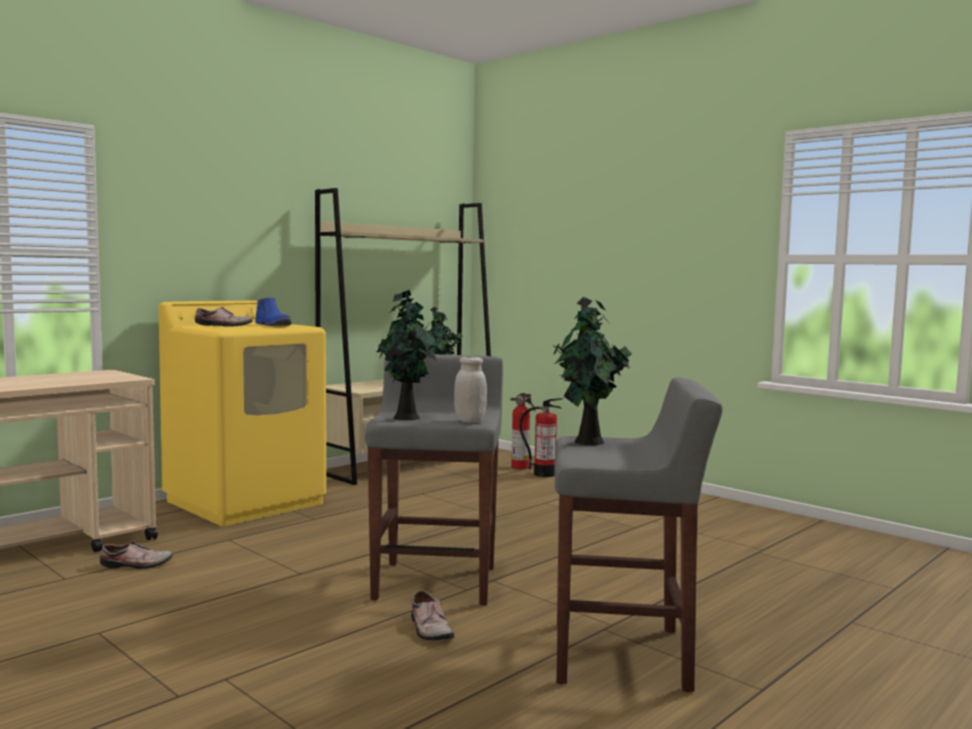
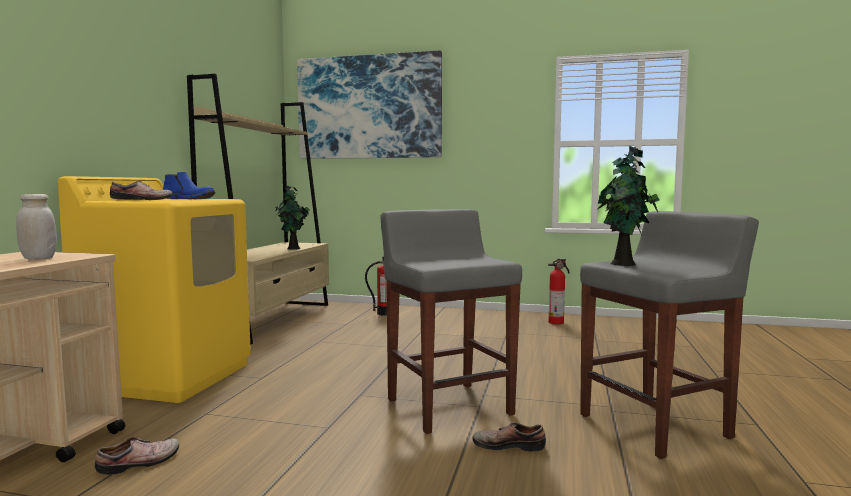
camera: 30 degrees left, 0 degrees up
potted plant [376,290,437,420] -> none
shoe [411,590,455,640] -> shoe turned 150 degrees clockwise [473,422,546,451]
white jar [454,357,487,423] -> white jar moved to [16,194,57,260]
fire extinguisher [511,393,535,469] -> fire extinguisher moved to [548,259,569,324]
none -> picture [297,50,442,159]

